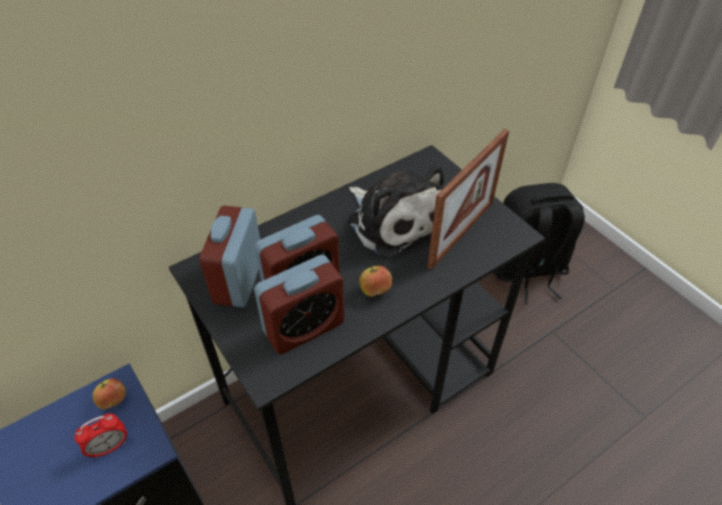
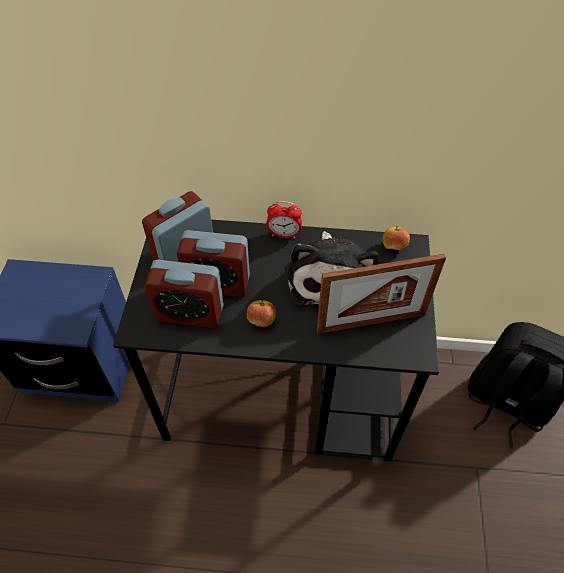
camera: 40 degrees right, 5 degrees up
alarm clock [74,413,127,458] -> alarm clock moved to [266,201,302,238]
apple [93,379,126,410] -> apple moved to [383,226,410,250]

